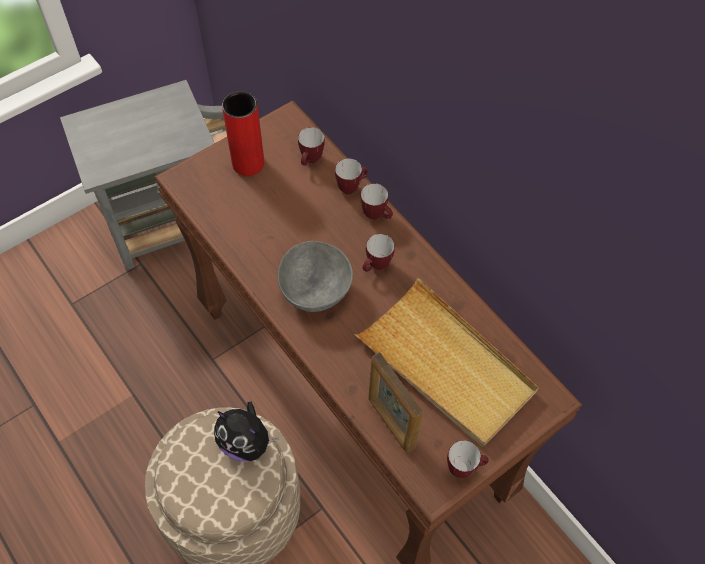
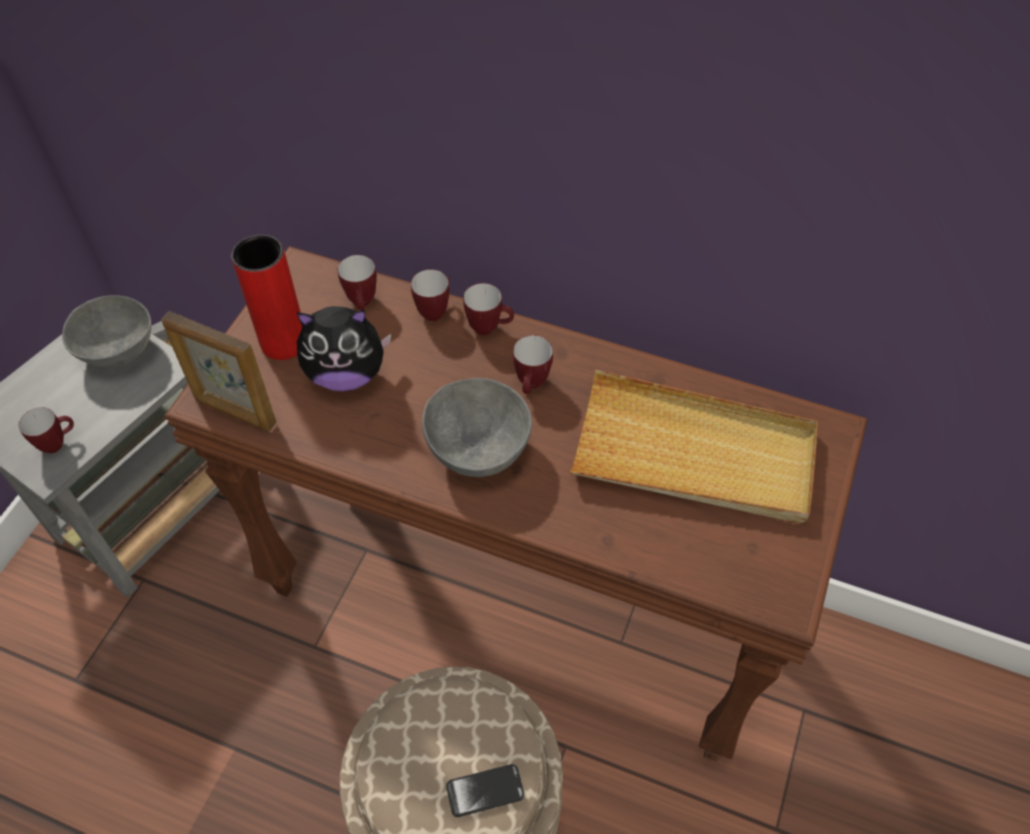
camera: 30 degrees left, 5 degrees down
plush toy [214,402,279,462] -> plush toy moved to [297,306,391,391]
picture frame [368,352,423,453] -> picture frame moved to [162,311,276,431]
mug [447,440,489,478] -> mug moved to [19,407,74,453]
none -> grey bowl [62,295,151,367]
none -> phone [446,764,524,817]

